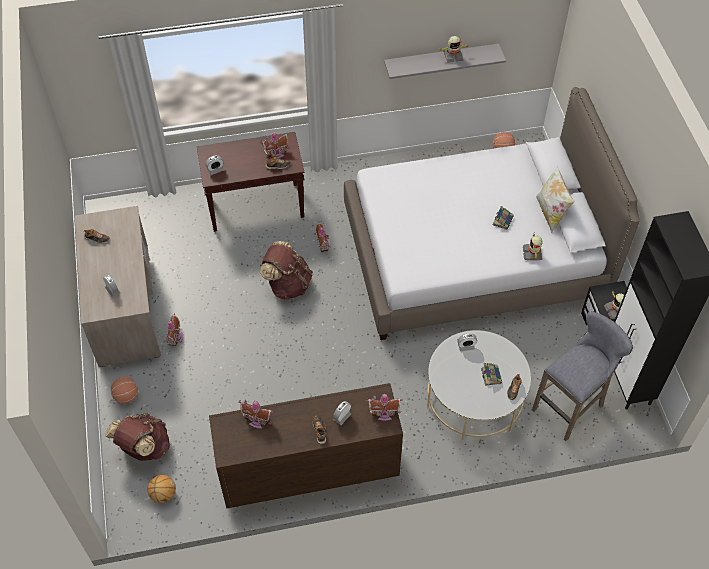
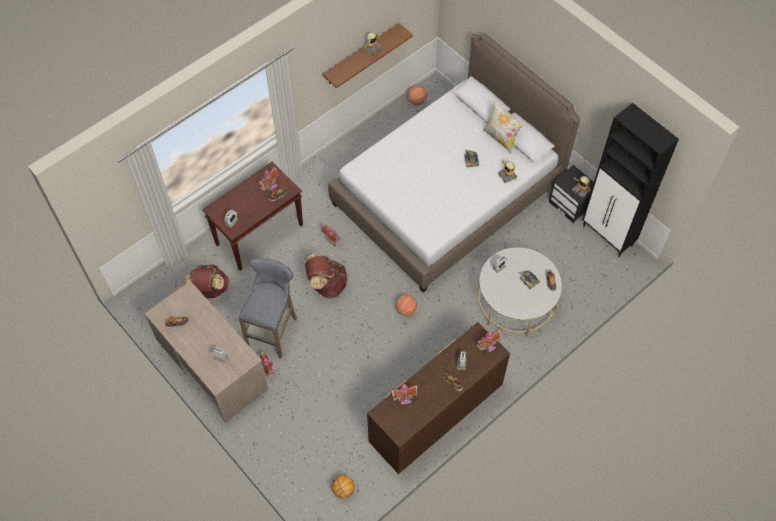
camera: 30 degrees left, 5 degrees up
brown backpack [105,413,170,461] -> brown backpack moved to [183,264,229,299]
basketball [111,377,138,404] -> basketball moved to [396,295,417,317]
grey shelf [384,44,506,79] -> brown shelf [322,23,413,88]
grey stool [532,311,633,441] -> grey stool moved to [238,258,297,359]

